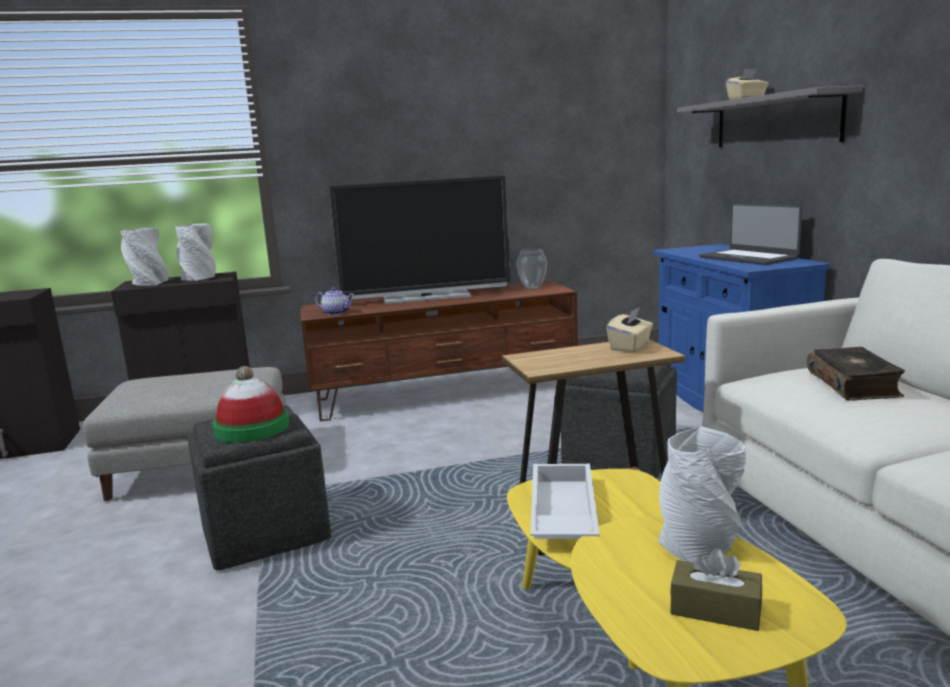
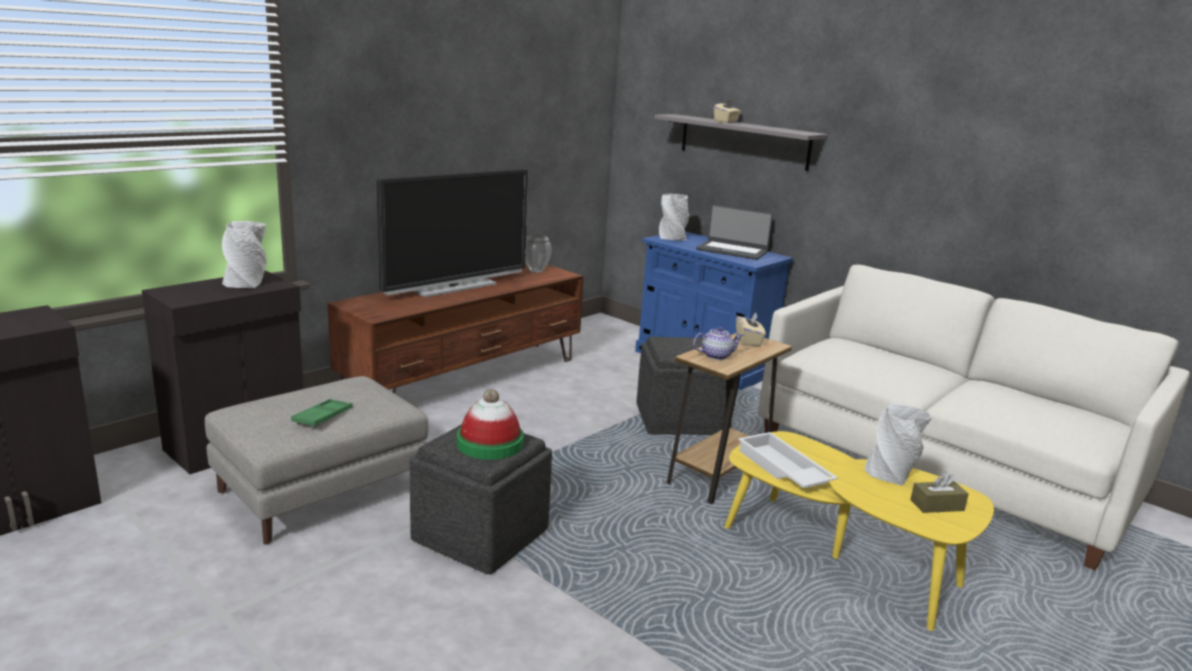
camera: 35 degrees left, 5 degrees up
grey vase [120,228,169,286] -> grey vase moved to [659,194,689,241]
teapot [315,287,354,315] -> teapot moved to [693,327,744,360]
book [807,347,905,400] -> none
none -> green tray [291,399,353,427]

